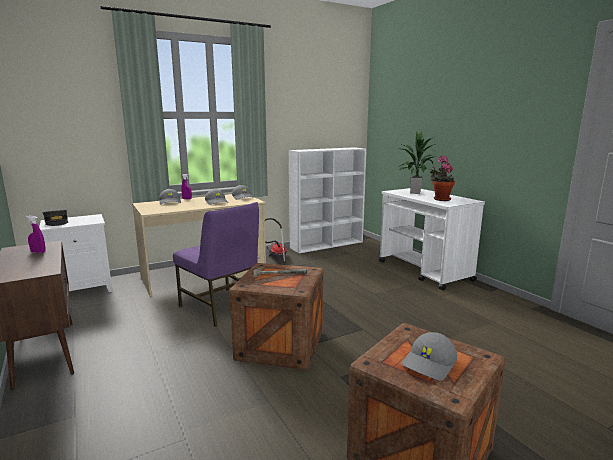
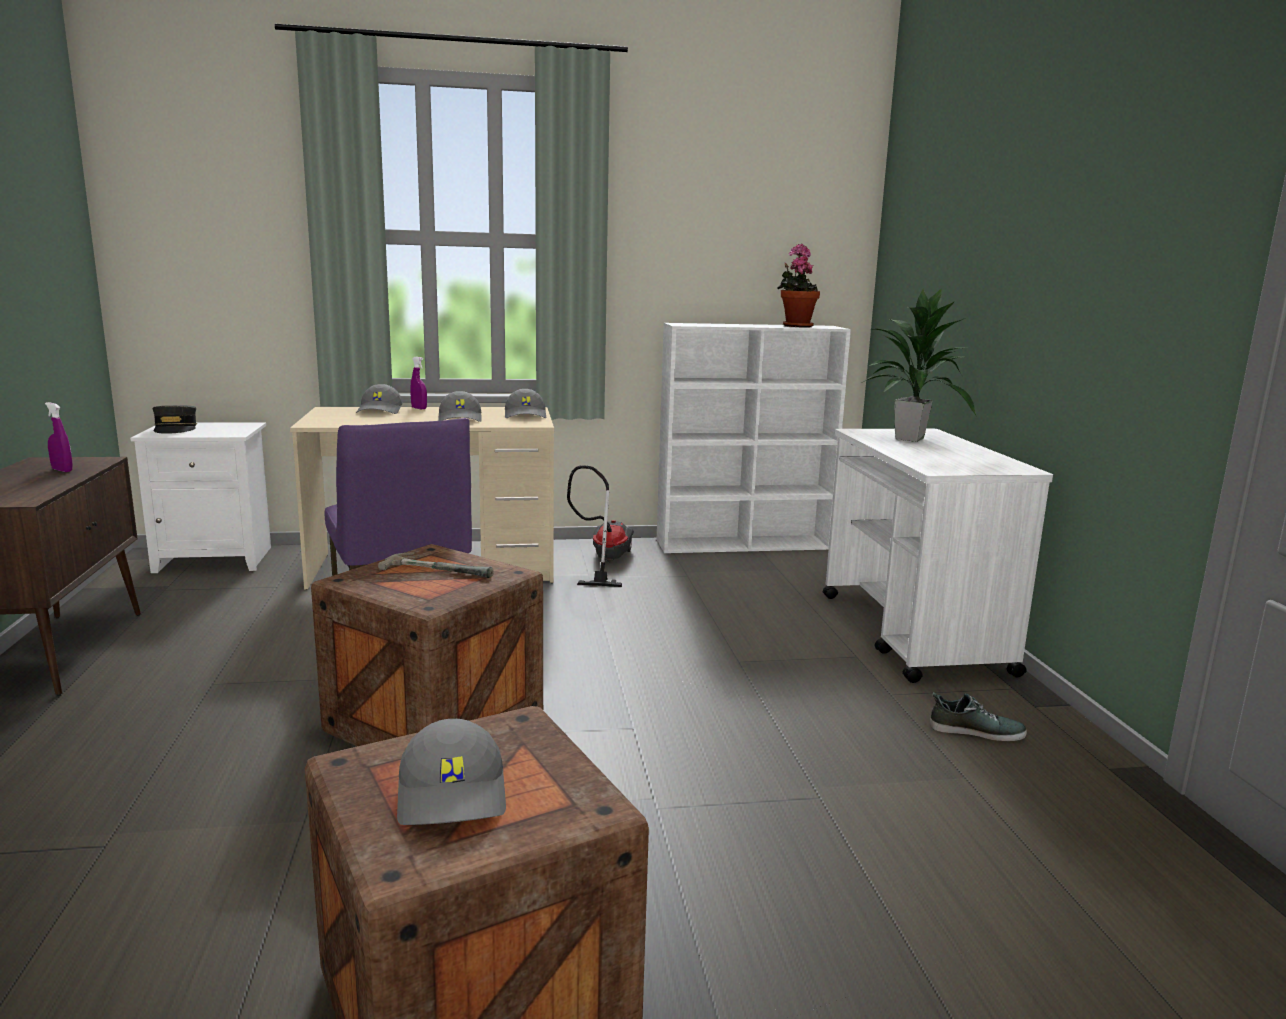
camera: 20 degrees right, 0 degrees up
grey cap [401,332,457,381] -> grey cap turned 75 degrees counterclockwise [397,719,506,825]
potted plant [430,155,455,201] -> potted plant moved to [777,244,820,327]
none -> shoe [930,692,1027,741]

